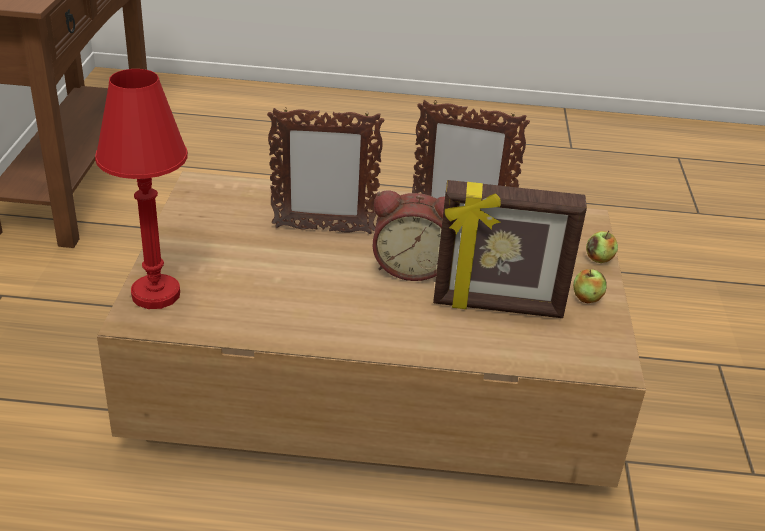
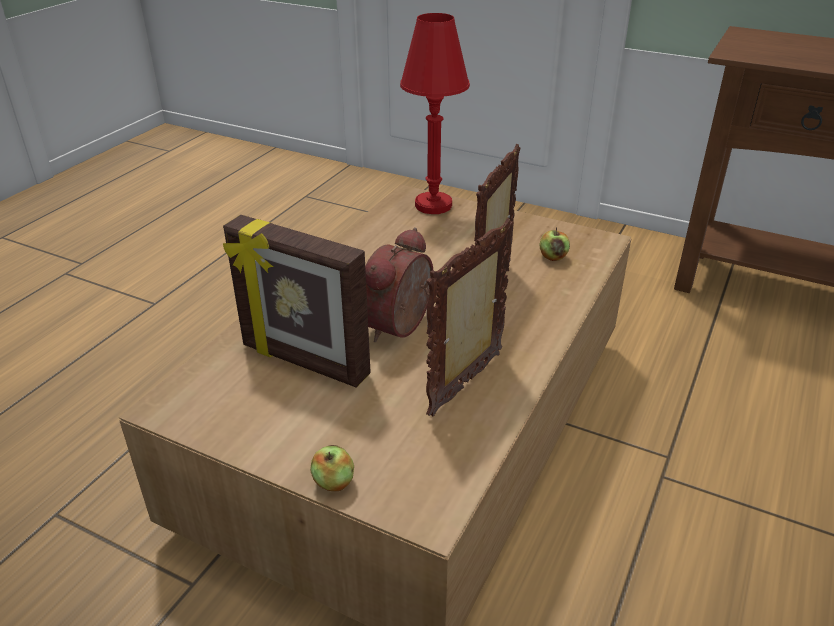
camera: 115 degrees right, 0 degrees up
picture frame [433,180,587,318] -> picture frame turned 90 degrees counterclockwise [223,215,371,388]
apple [573,269,606,303] -> apple moved to [540,227,570,261]

